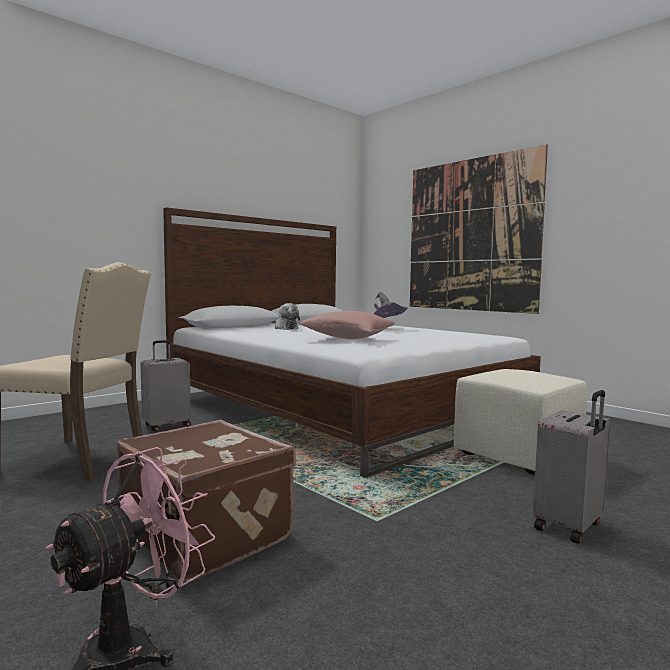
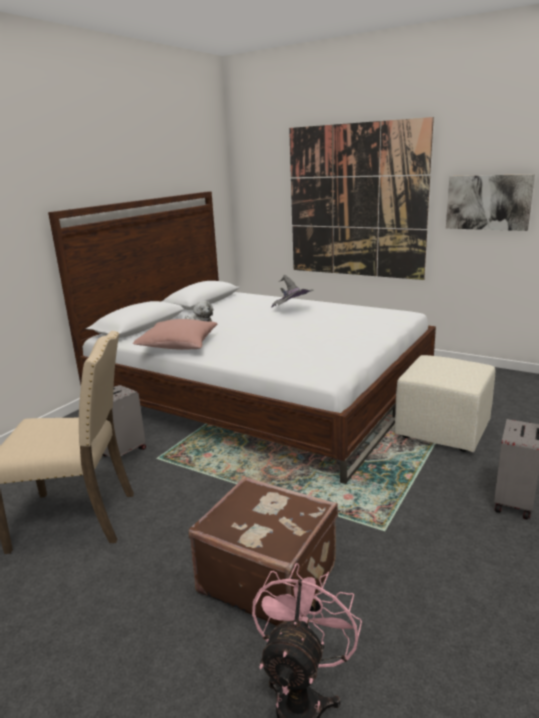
camera: 15 degrees left, 15 degrees up
pink pillow [299,311,395,339] -> pink pillow moved to [133,319,217,350]
none -> picture [446,174,535,231]

